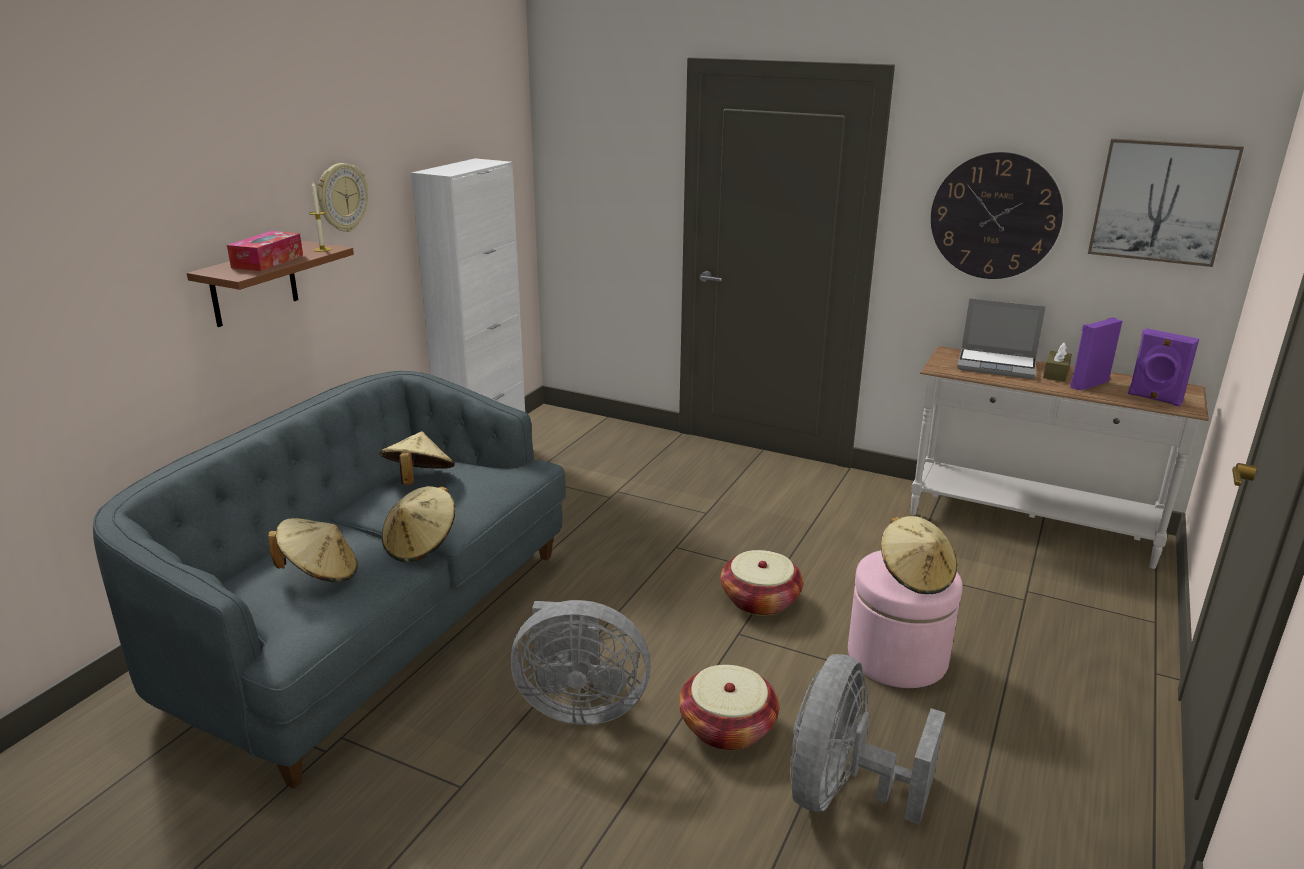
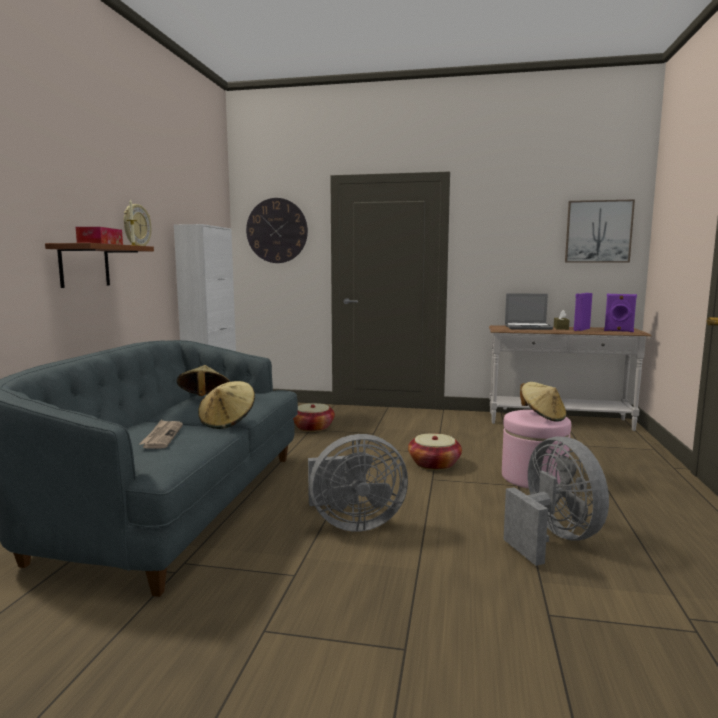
camera: 15 degrees left, 15 degrees down
beige hat [268,518,358,582] -> newspaper [139,420,183,449]
basket [679,665,779,750] -> basket moved to [293,403,335,432]
grey fan [790,654,945,825] -> grey fan turned 150 degrees clockwise [503,436,609,566]
wall clock [931,152,1063,279] -> wall clock moved to [246,198,308,263]

